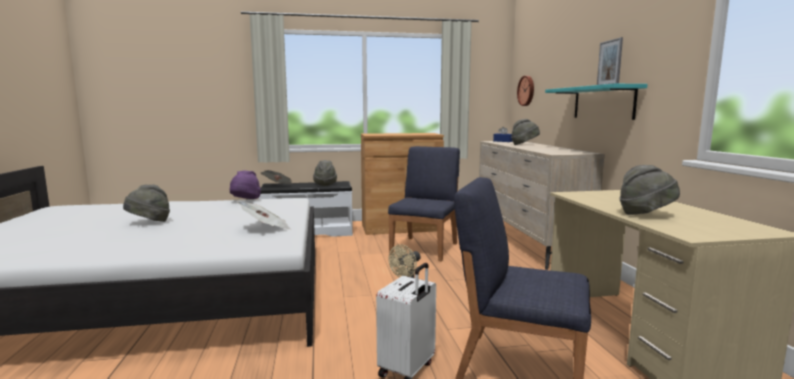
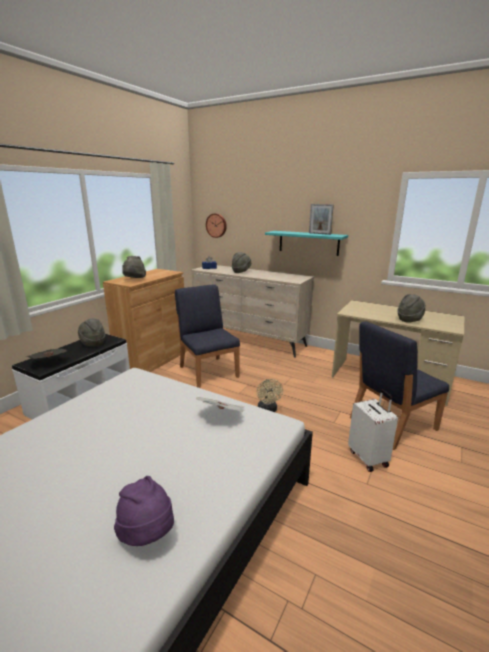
camera: 50 degrees left, 10 degrees up
grey hat [123,185,170,222] -> grey hat moved to [122,256,146,278]
purple hat [230,170,261,199] -> purple hat moved to [114,476,174,546]

